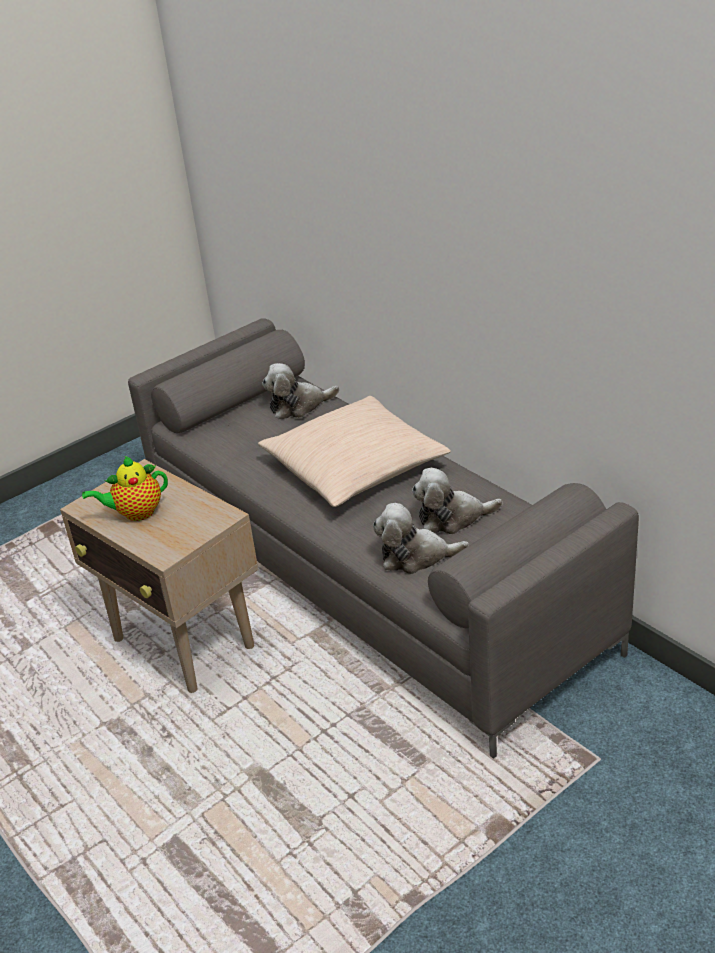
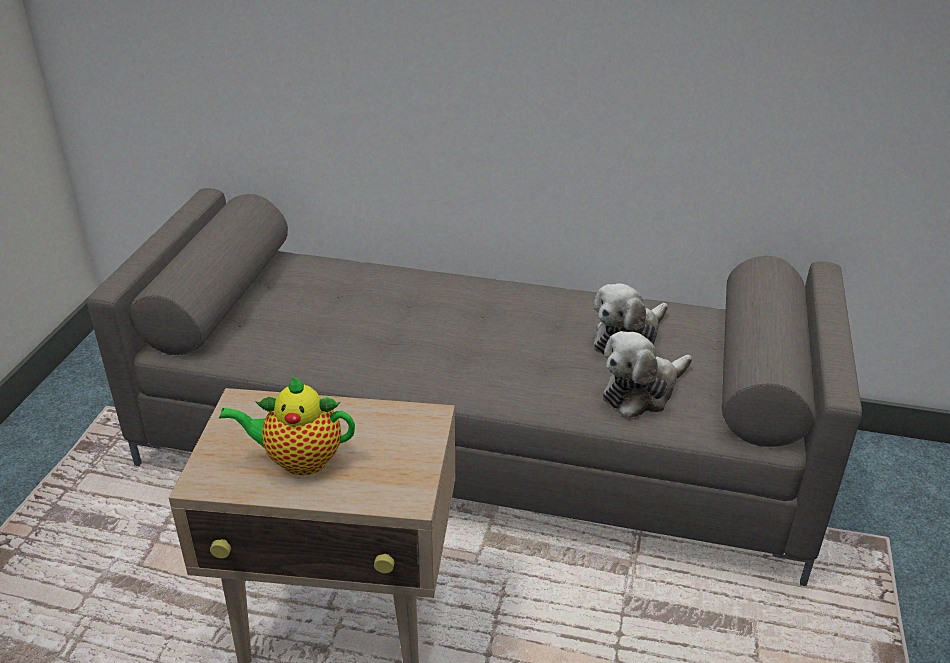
camera: 40 degrees left, 0 degrees up
teapot [82,456,168,521] -> teapot turned 60 degrees clockwise [219,376,355,475]
beige pillow [258,396,451,507] -> none
plush toy [262,363,340,419] -> none

